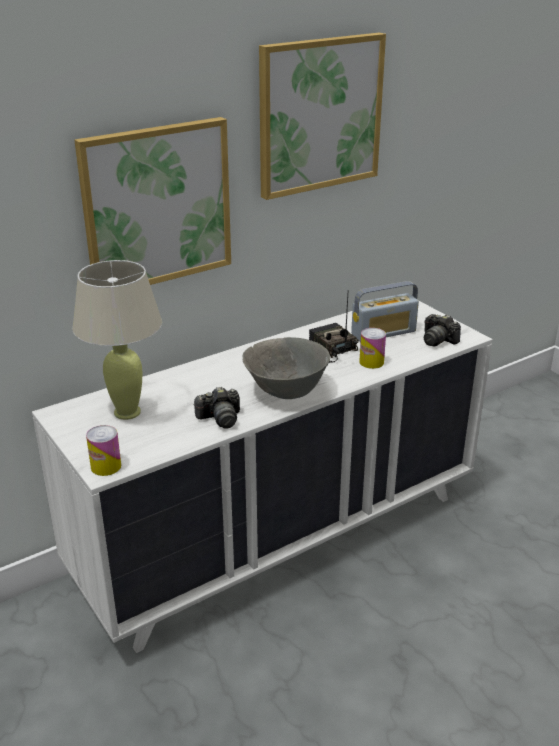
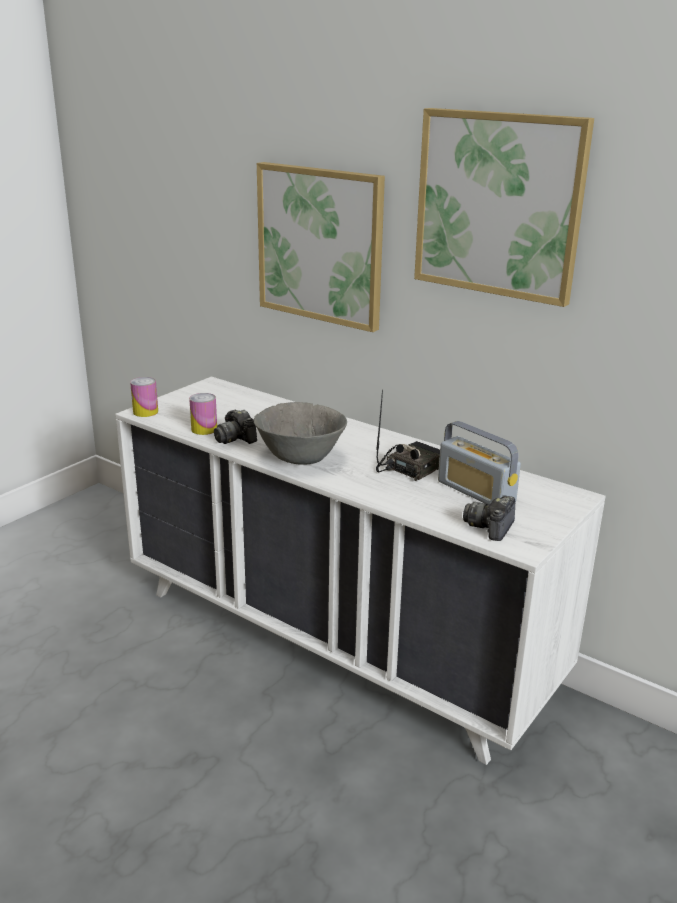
camera: 70 degrees right, 5 degrees down
beige table lamp [72,260,162,420] -> none
can [359,328,386,369] -> can moved to [189,393,217,435]

